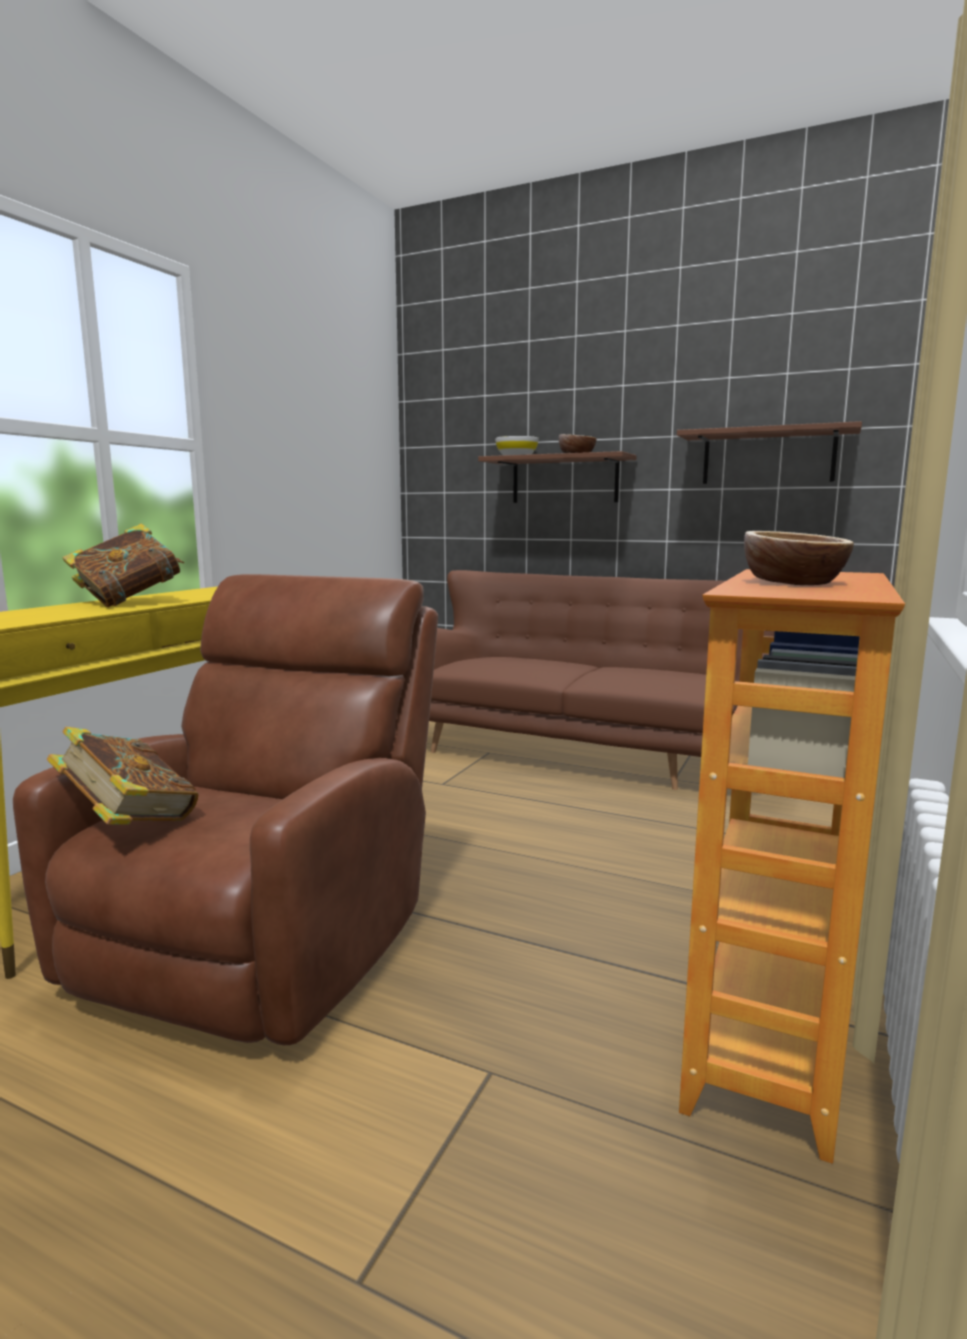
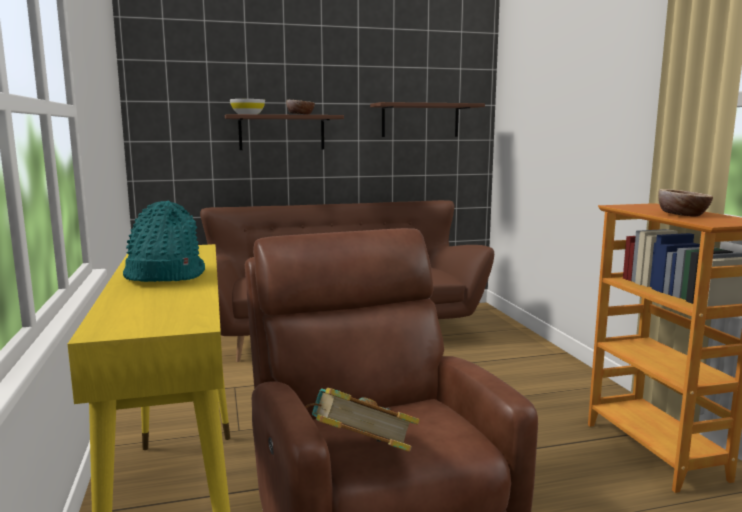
camera: 40 degrees left, 0 degrees up
book [62,524,184,607] -> turquoise hat [123,200,205,282]

